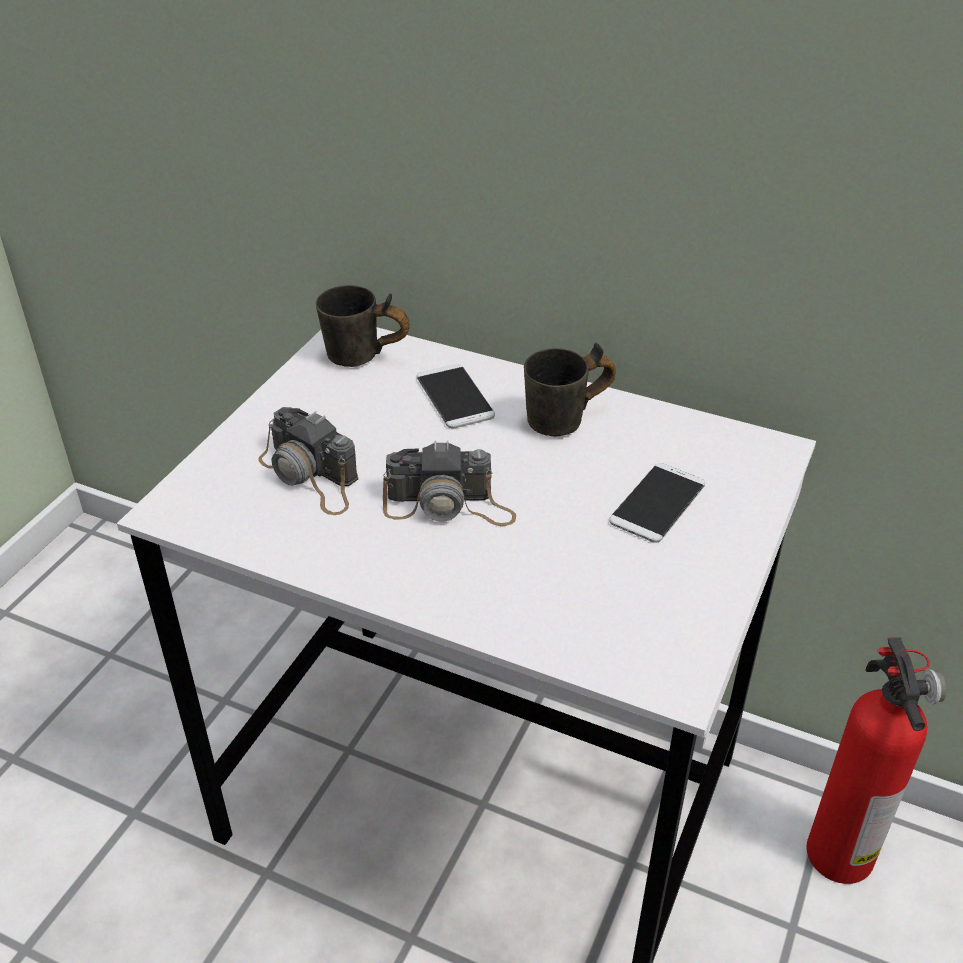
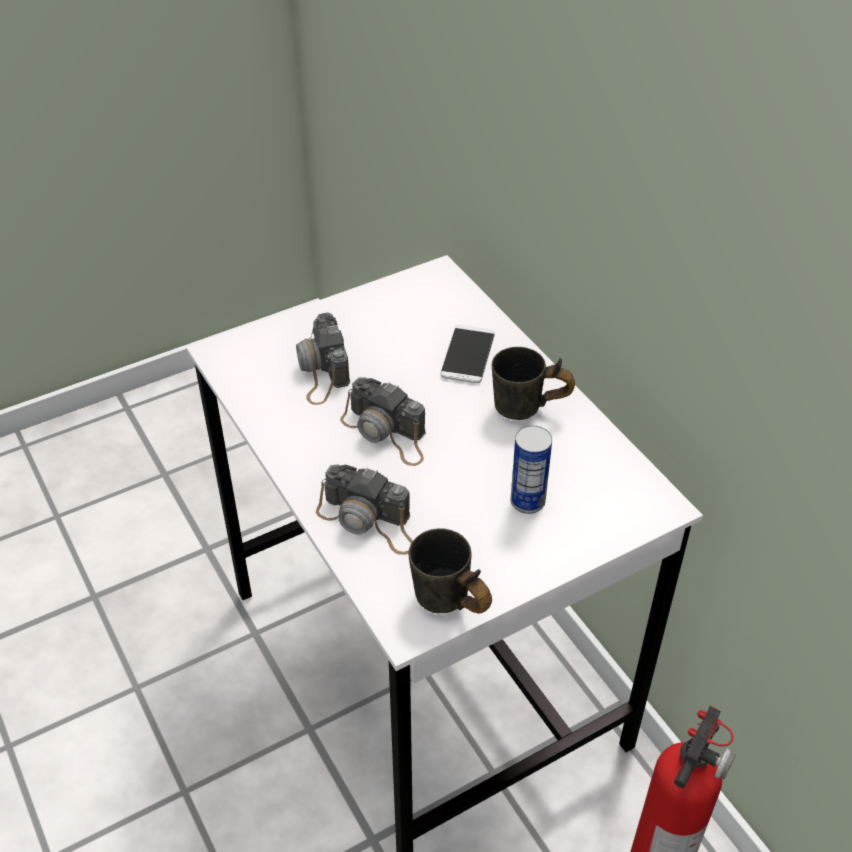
camera: 35 degrees right, 5 degrees up
grey mug [316,285,410,367] -> grey mug moved to [408,528,492,614]
phone [609,463,705,543] -> can [510,426,552,514]
none -> camera [316,464,413,555]

